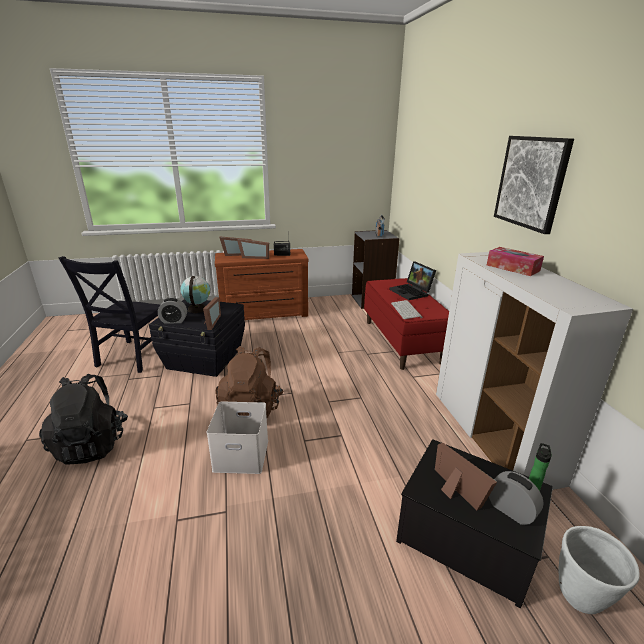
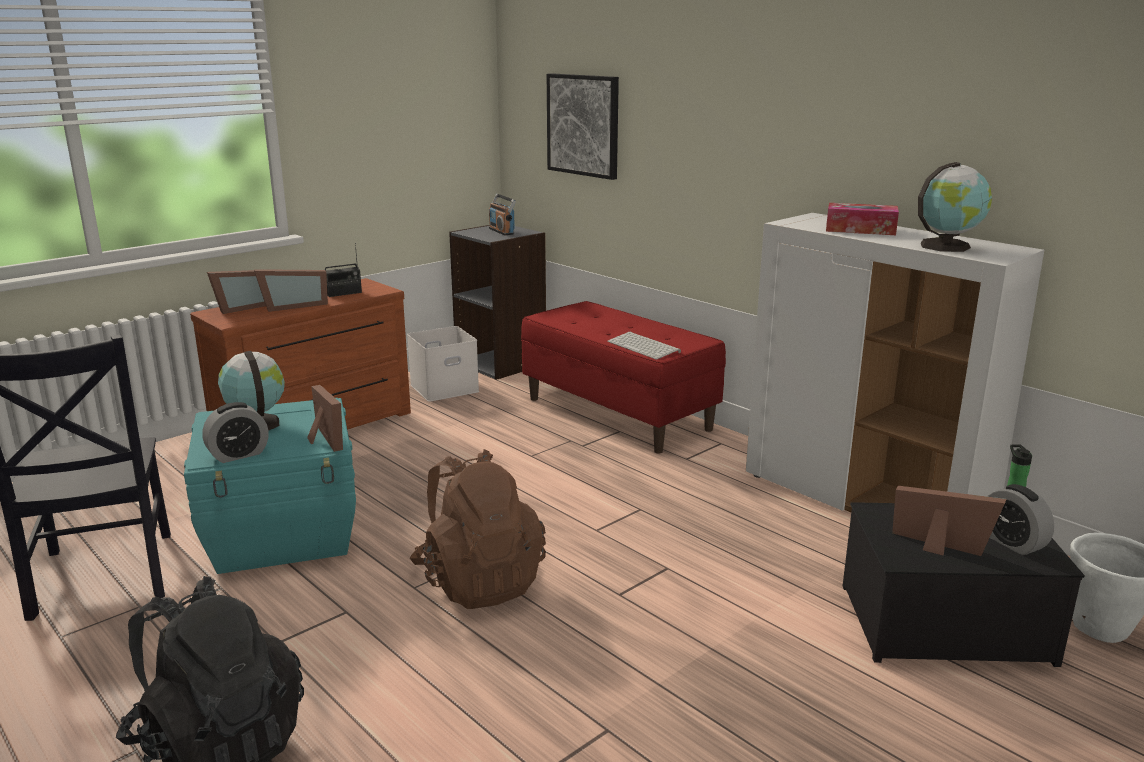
camera: 30 degrees left, 5 degrees down
black storage box [149,299,245,377] -> turquoise storage box [184,398,356,574]
white storage box [206,401,268,474] -> white storage box moved to [407,326,479,402]
laptop [389,261,436,300] -> none
alarm clock [489,471,544,525] -> alarm clock turned 135 degrees counterclockwise [987,484,1054,555]
picture [494,136,574,234] -> picture moved to [547,73,619,180]
none -> globe [918,162,992,252]

